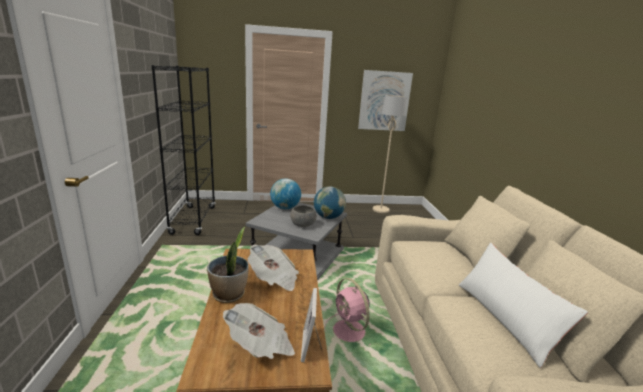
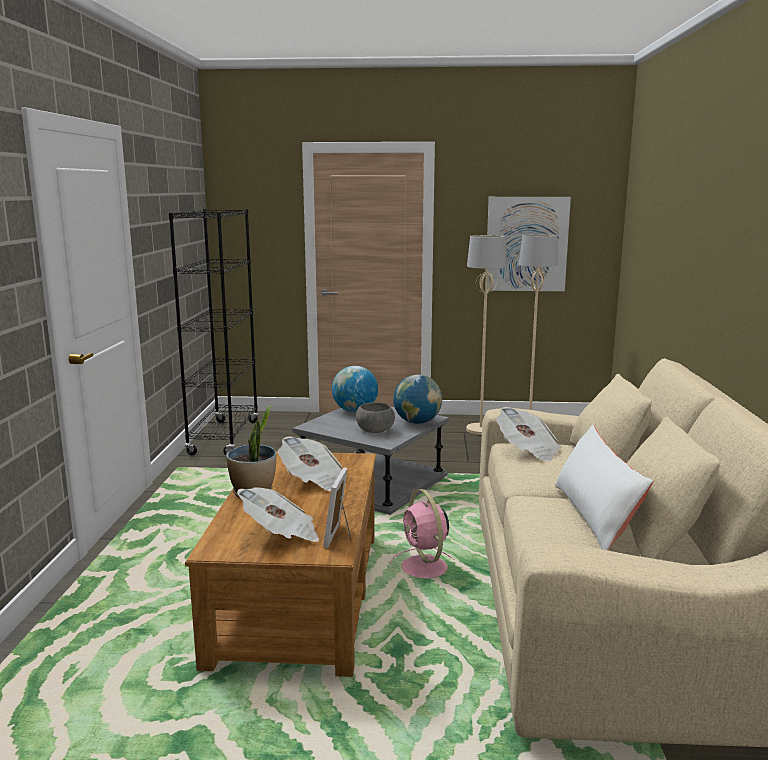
camera: 10 degrees right, 5 degrees down
none -> beige floor lamp [466,235,507,435]
none -> newspaper [496,407,562,462]

